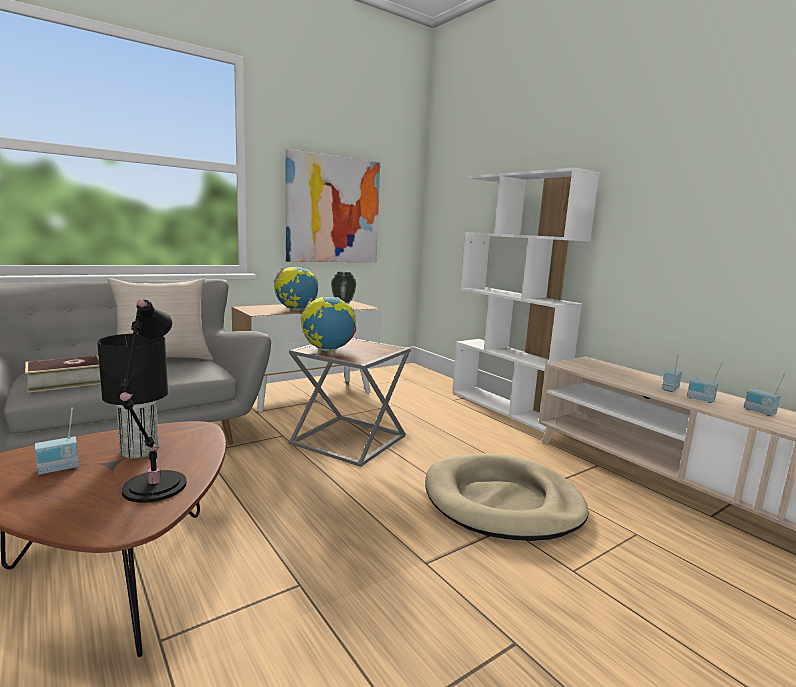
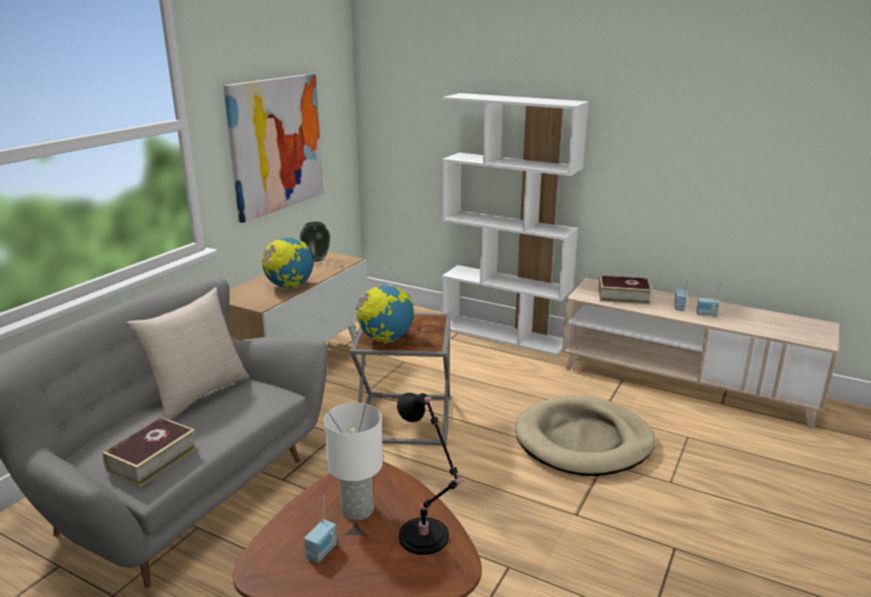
camera: 25 degrees left, 10 degrees up
black table lamp [97,333,168,459] -> white table lamp [324,403,383,520]
radio [744,373,785,416] -> none
none -> book [598,275,652,305]

